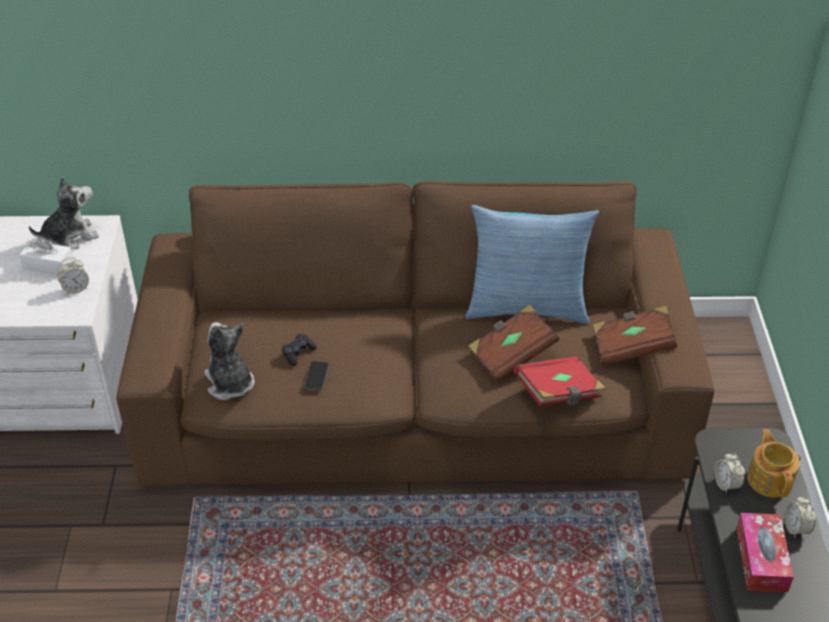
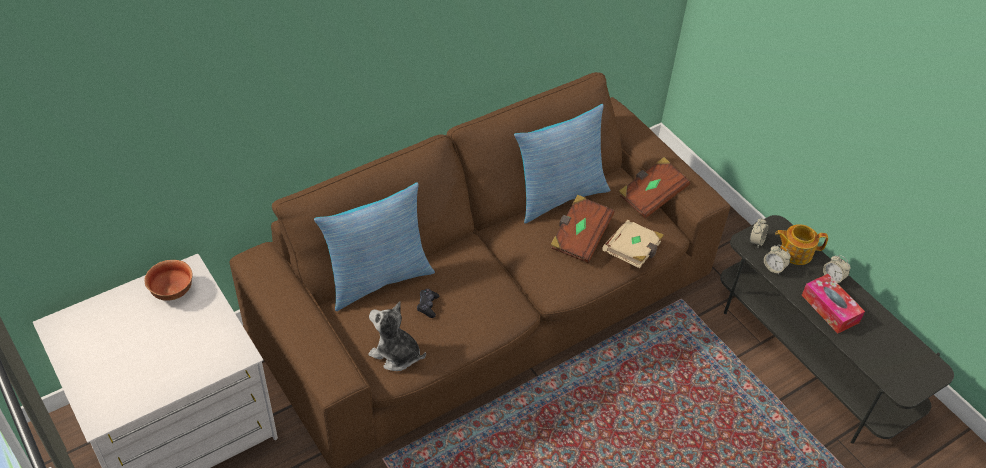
camera: 35 degrees left, 5 degrees up
white tissue box [20,237,74,275] -> none
plush toy [29,176,99,250] -> bowl [144,260,192,301]
alarm clock [57,258,89,295] -> alarm clock moved to [750,218,768,247]
phone [304,361,329,390] -> none
red book [513,357,606,407] -> beige book [602,220,664,268]
teapot [747,429,800,498] -> teapot turned 45 degrees counterclockwise [775,224,828,265]
none -> pillow [314,182,435,311]

